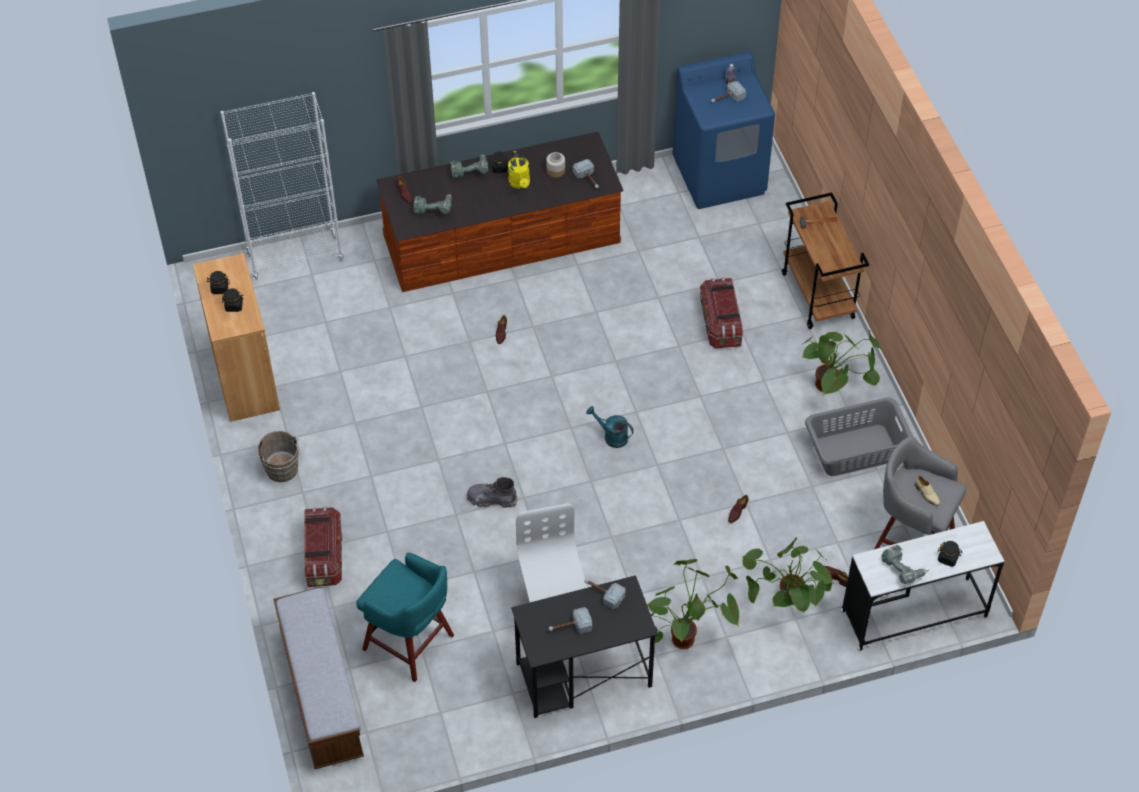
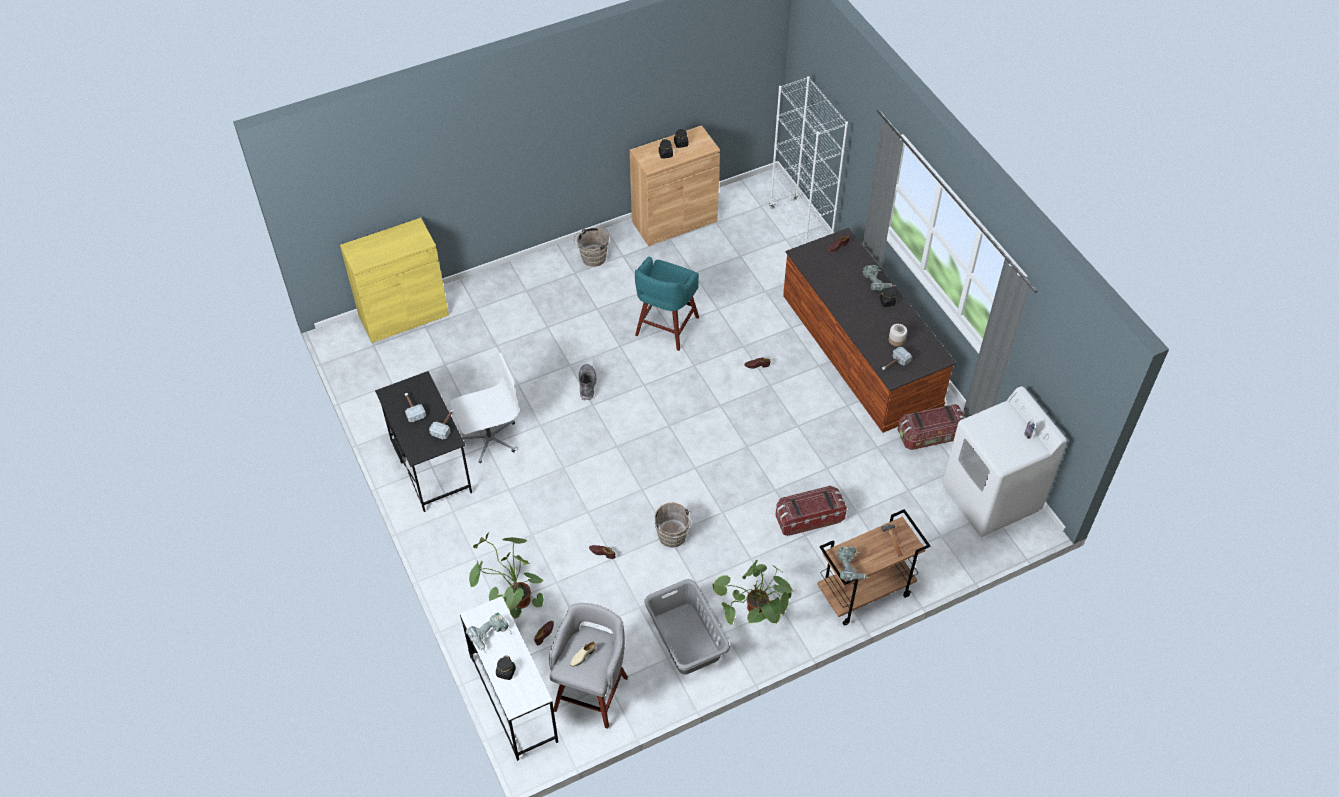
camera: 80 degrees right, 0 degrees up
bench [273,587,364,769] -> yellow cabinet [340,218,449,343]
storage box [304,507,342,587] -> storage box moved to [897,404,966,450]
turquoise stool [356,553,454,682] -> turquoise stool moved to [635,256,699,351]
power drill [414,193,452,214] -> power drill moved to [837,547,870,581]
yellow watering can [508,151,530,189] -> none
turquoise watering can [586,406,634,448] -> none
potted plant [647,559,739,649] -> none
blue washing machine [672,52,775,209] -> white washing machine [942,386,1067,537]
hammer [711,81,746,103] -> none
none -> brown bucket [655,503,692,548]

